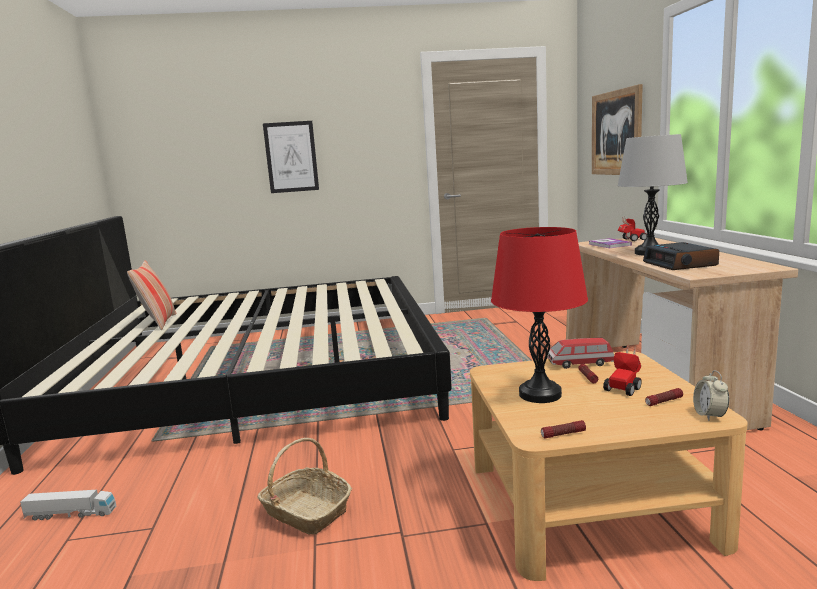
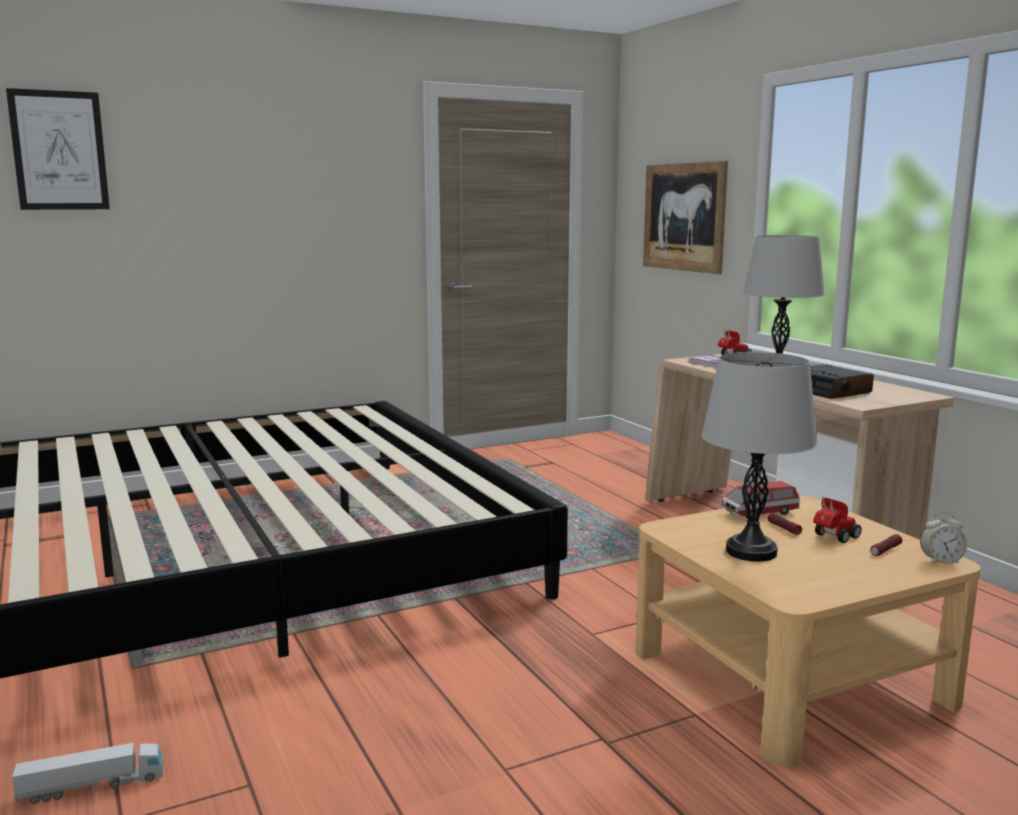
camera: 20 degrees left, 0 degrees up
pillow [127,260,176,330] -> none
basket [257,438,352,535] -> none
picture [263,121,319,193] -> picture moved to [6,88,110,210]
red table lamp [491,227,588,403] -> grey table lamp [701,352,818,562]
flashlight [541,420,586,438] -> none
toy car [603,345,642,396] -> toy car turned 150 degrees counterclockwise [813,498,862,543]
alarm clock [693,370,729,421] -> alarm clock turned 75 degrees counterclockwise [920,512,967,564]

